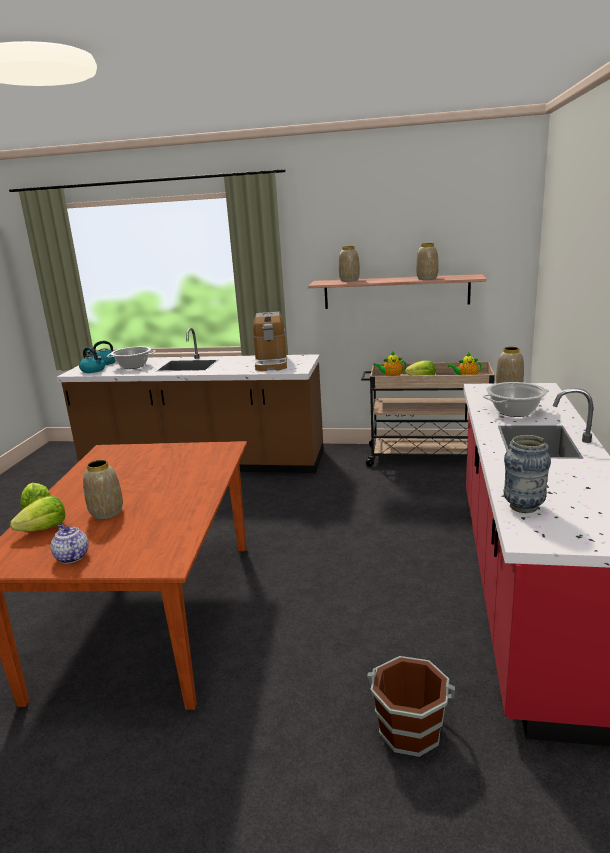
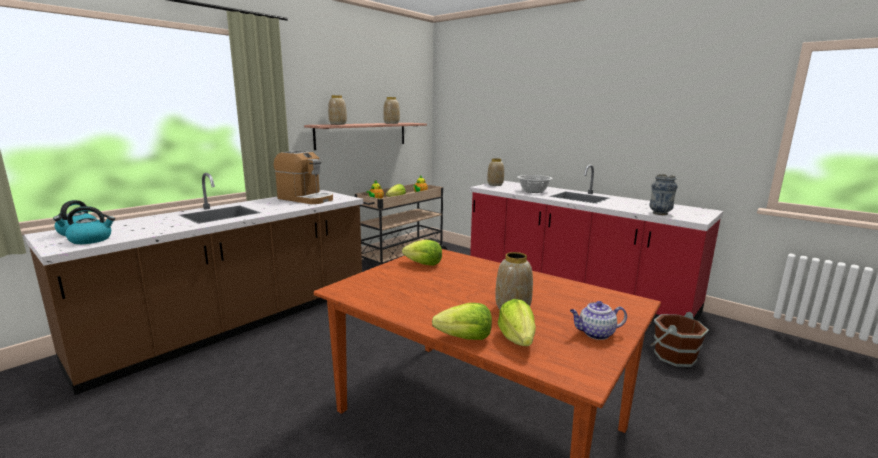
camera: 60 degrees left, 5 degrees down
cooking pot [107,346,156,369] -> none
none -> lettuce [402,240,442,266]

